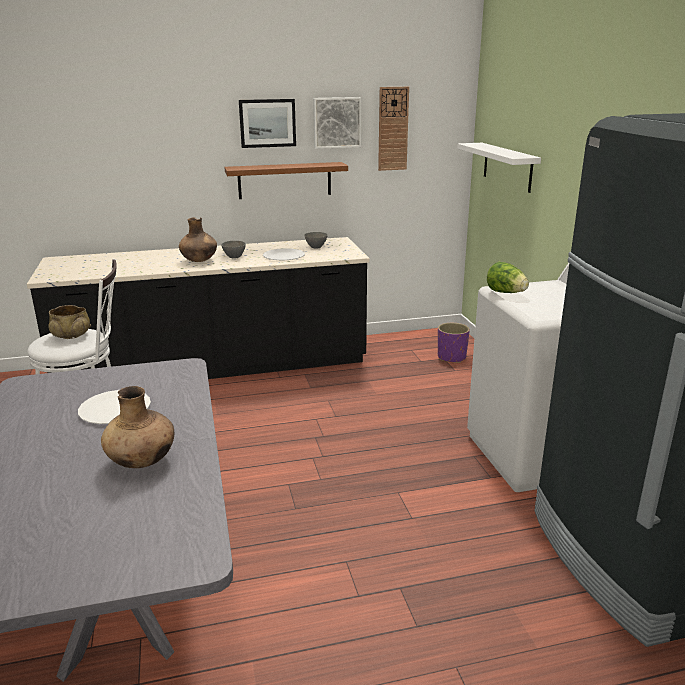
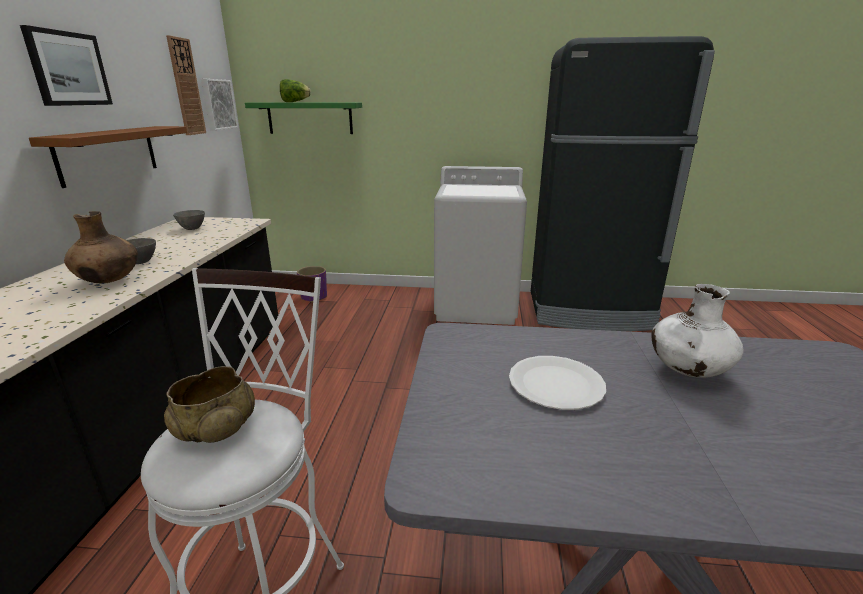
camera: 70 degrees left, 0 degrees up
brown vase [101,386,174,468] -> white vase [651,284,744,378]
white plate [263,248,305,260] -> none
picture [313,97,361,149] -> picture moved to [201,79,238,131]
white shelf [457,143,541,193] -> green shelf [245,102,362,134]
lettuce [487,262,529,293] -> lettuce moved to [280,79,311,102]

